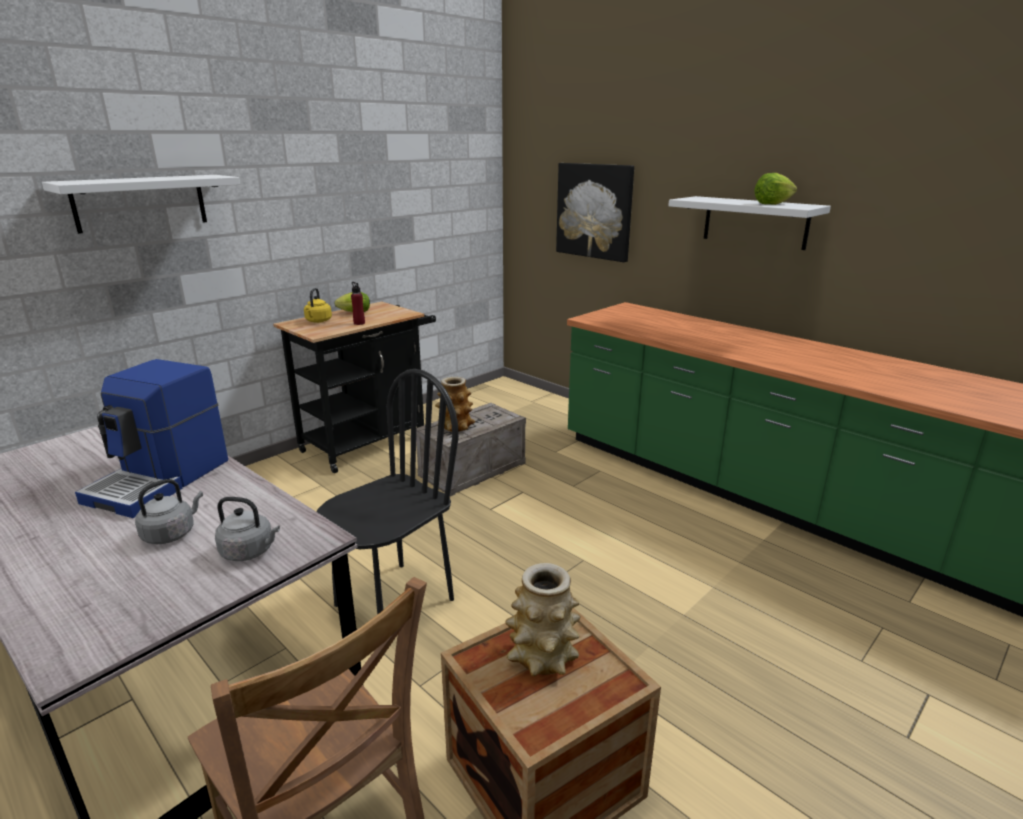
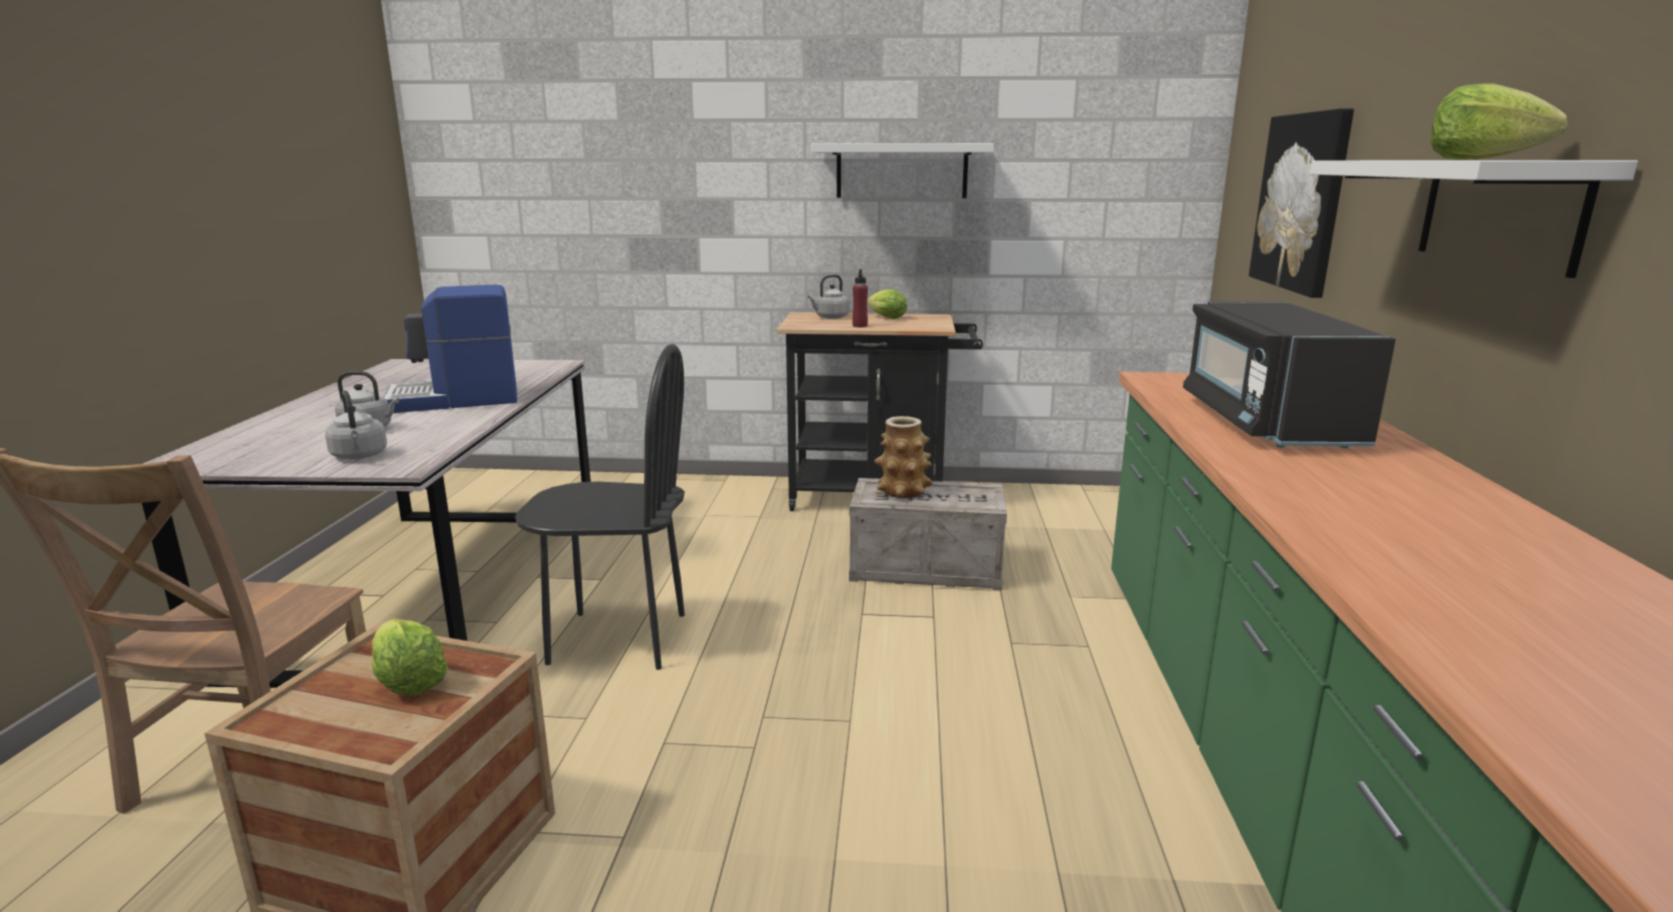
camera: 50 degrees right, 5 degrees down
white shelf [42,175,240,234] -> white shelf moved to [811,143,994,198]
yellow kettle [304,288,332,323] -> grey kettle [808,275,849,319]
vase [505,563,581,676] -> lettuce [372,619,448,696]
none -> black microwave [1183,301,1396,448]

